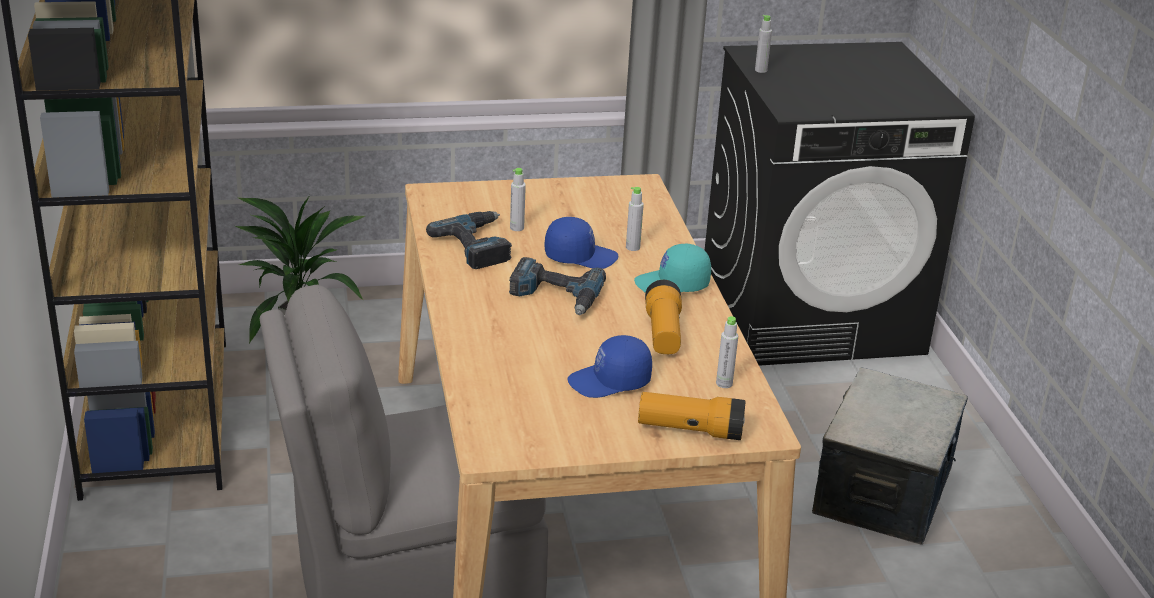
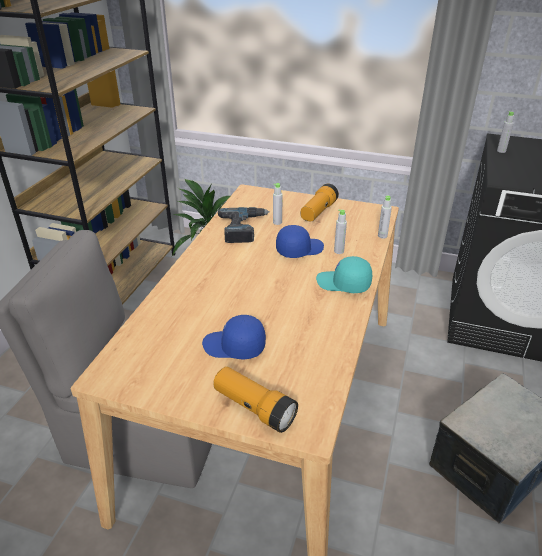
camera: 30 degrees right, 5 degrees up
power drill [509,257,606,315] -> none
blue cap [545,217,618,269] -> blue cap turned 60 degrees counterclockwise [276,225,324,258]
flashlight [645,280,682,354] -> flashlight moved to [301,184,339,221]
grey bottle [716,316,738,388] -> grey bottle moved to [378,195,392,239]

